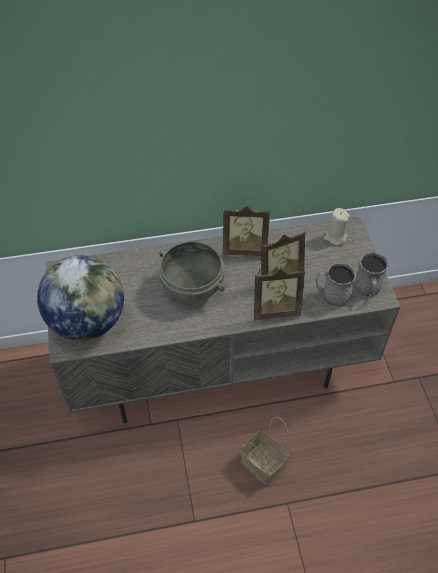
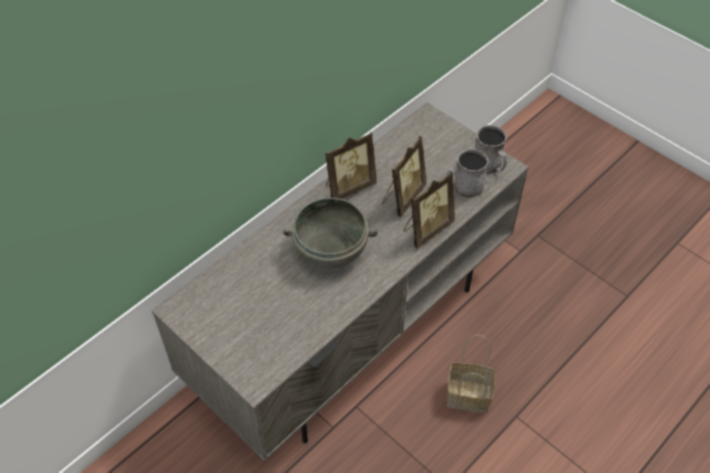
camera: 35 degrees left, 0 degrees up
globe [37,255,124,341] -> none
beige candle [324,208,350,245] -> none

